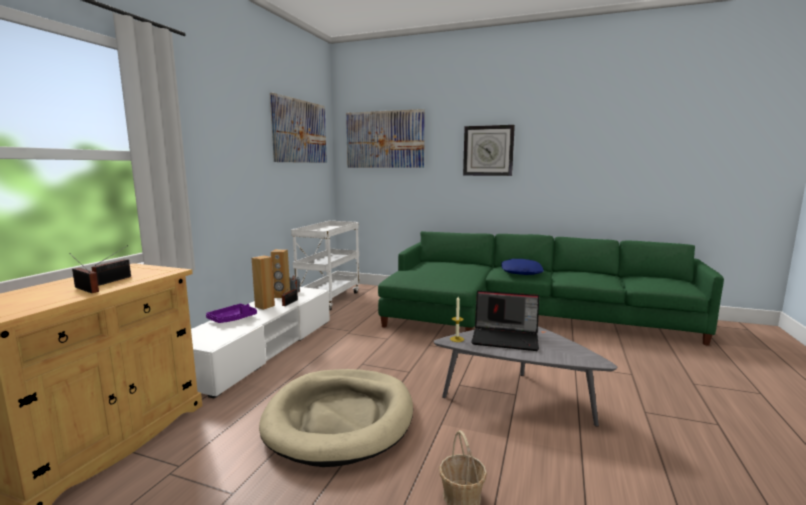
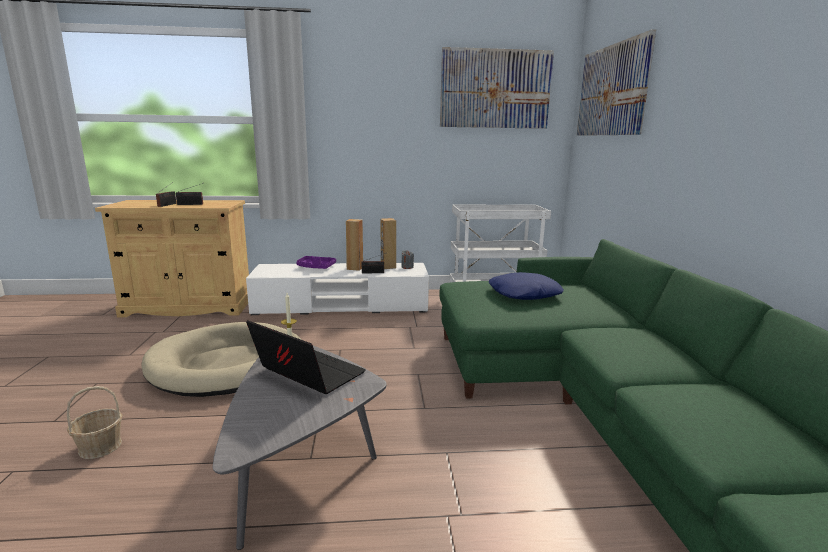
camera: 65 degrees right, 5 degrees up
wall clock [463,125,515,176] -> none
laptop [471,291,539,351] -> laptop turned 135 degrees clockwise [246,320,366,394]
blue pillow [501,259,544,275] -> blue pillow moved to [489,272,564,300]

